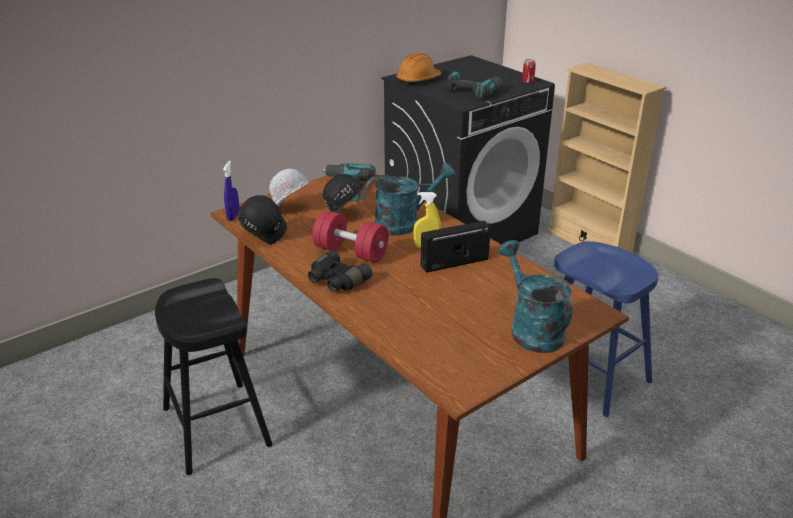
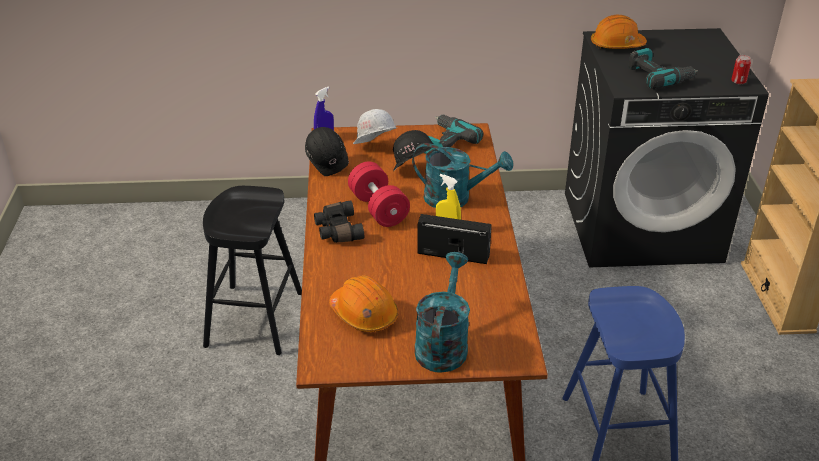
camera: 35 degrees right, 5 degrees up
none -> orange hard hat [329,275,398,332]

